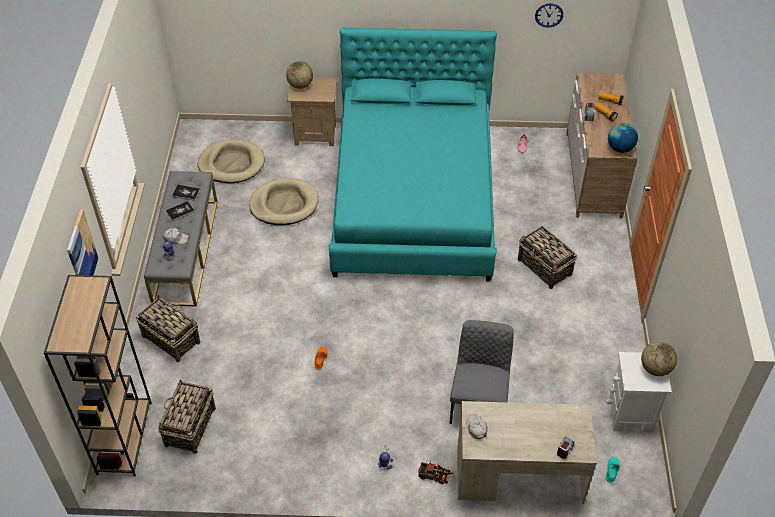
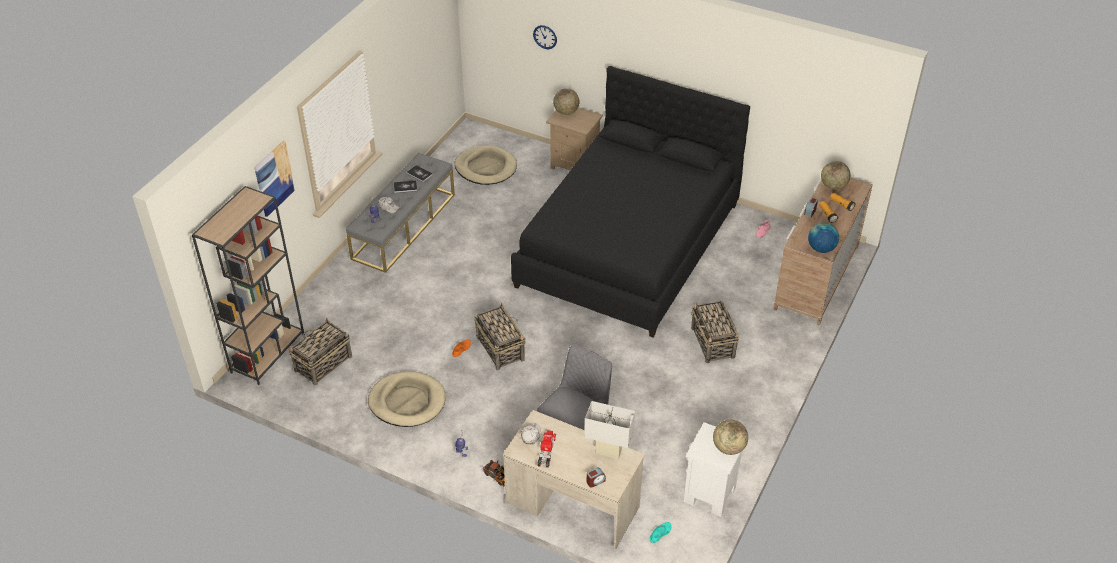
camera: 25 degrees right, 5 degrees down
basket [136,295,200,362] -> basket moved to [474,303,526,370]
beige dog bed [249,178,319,225] -> beige dog bed moved to [368,371,445,427]
turquoise bed [329,27,497,281] -> black bed [511,66,750,338]
wall clock [535,3,563,28] -> wall clock moved to [533,25,557,49]
none -> toy truck [538,430,556,468]
none -> white table lamp [585,401,635,459]
none -> globe [821,161,851,190]

